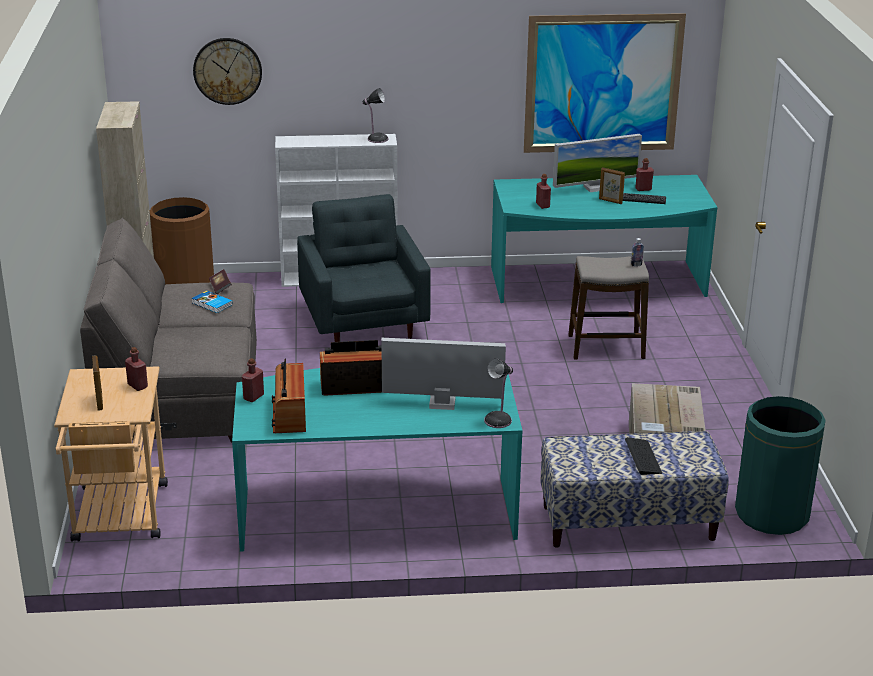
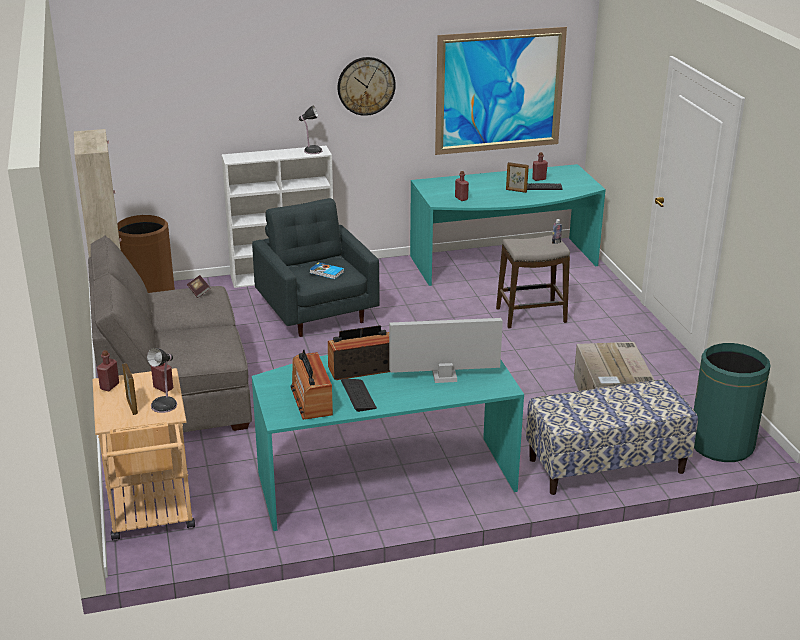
camera: 10 degrees left, 0 degrees up
book [191,291,233,313] -> book moved to [309,262,344,279]
wall clock [193,38,262,105] -> wall clock moved to [337,57,396,116]
red bottle [242,358,264,402] -> red bottle moved to [97,350,119,391]
table lamp [484,359,513,428] -> table lamp moved to [147,348,177,413]
monitor [553,134,642,192] -> none
keyboard [625,437,662,475] -> keyboard moved to [341,379,377,412]

